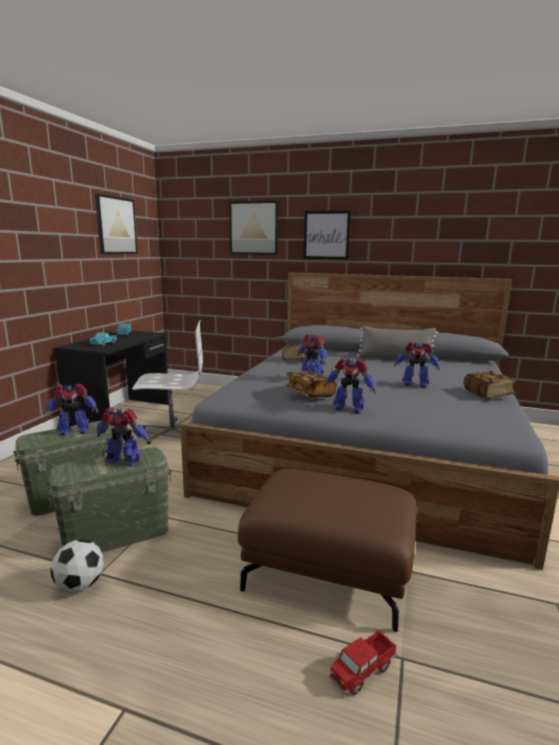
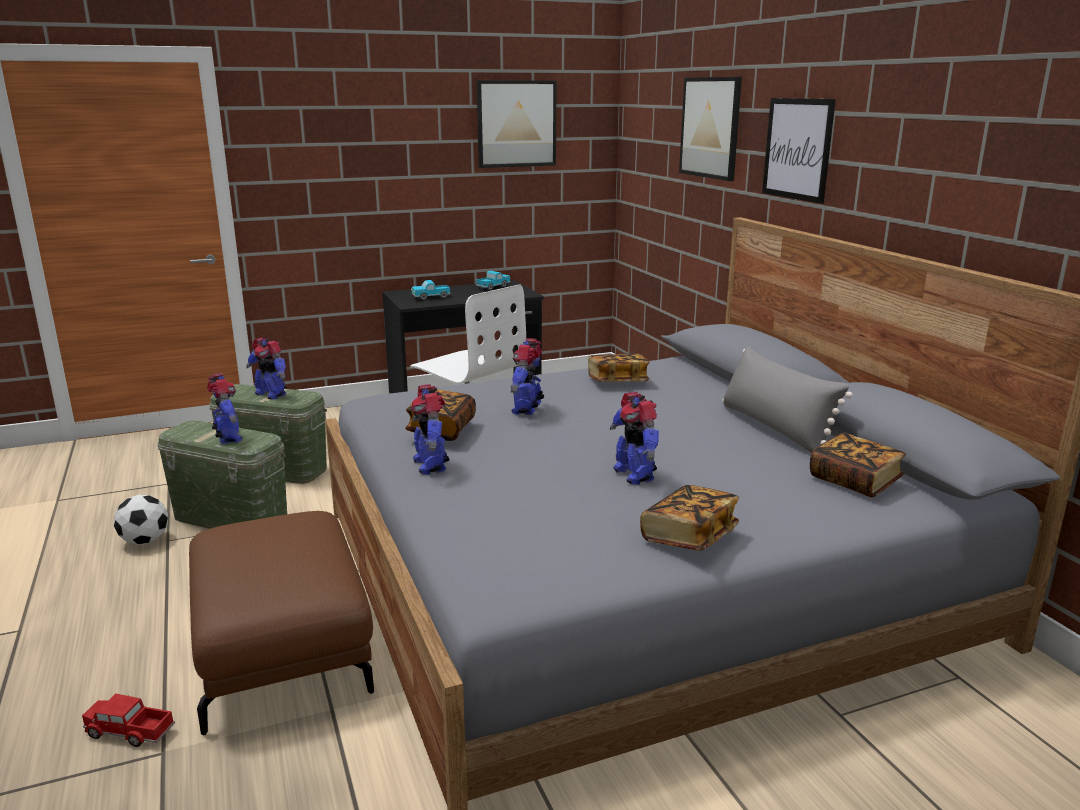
camera: 50 degrees right, 5 degrees up
none -> book [810,433,906,497]

